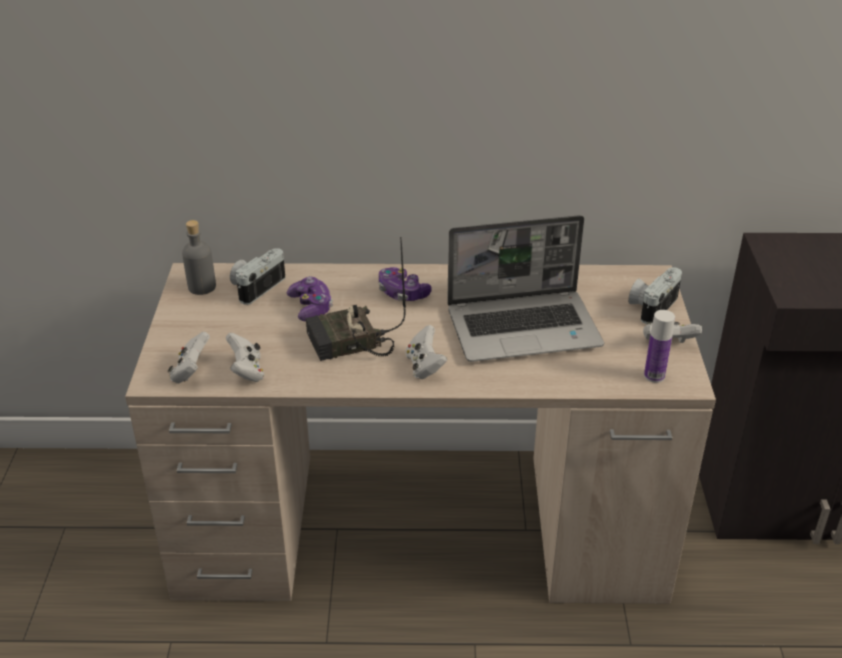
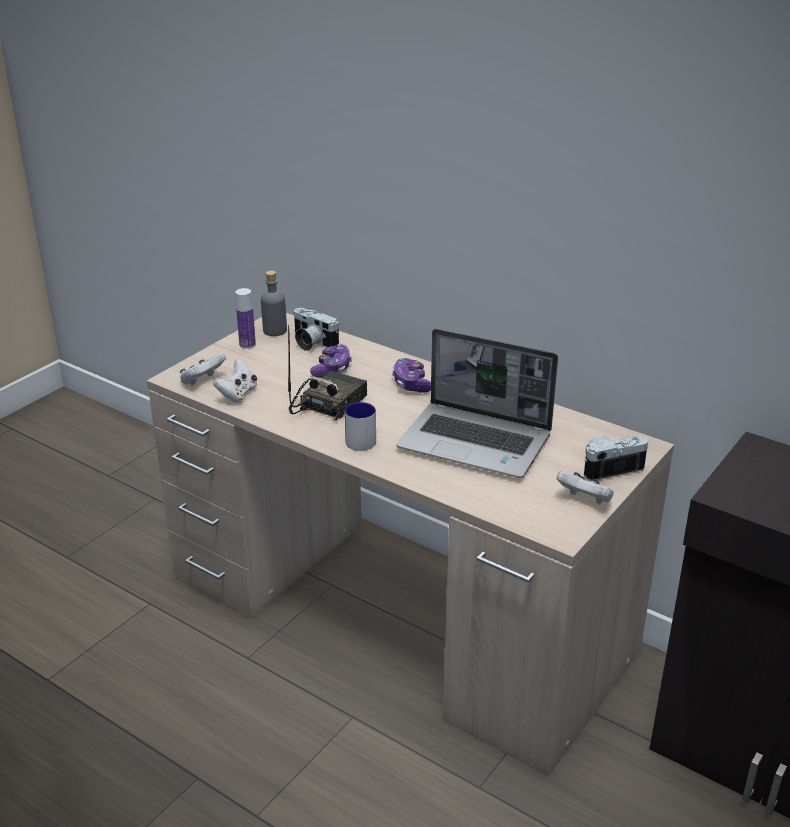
camera: 35 degrees right, 5 degrees down
camera [230,248,285,305] -> camera turned 120 degrees counterclockwise [294,308,339,351]
radio [306,237,406,361] -> radio turned 105 degrees clockwise [288,325,367,421]
white game controller [406,325,447,379] -> mug [345,402,376,451]
bottle [644,310,675,383] -> bottle moved to [235,288,256,349]

